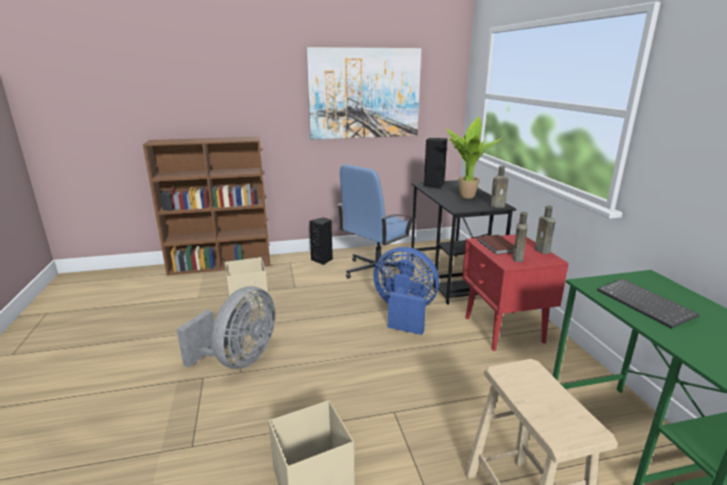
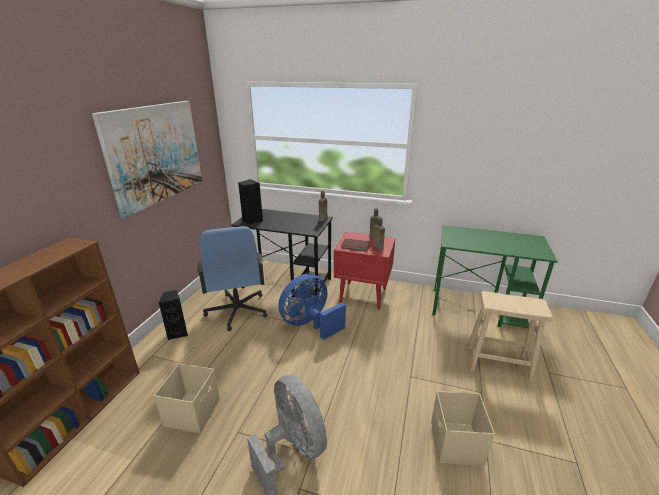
camera: 60 degrees left, 5 degrees up
potted plant [447,116,503,199] -> none
keyboard [597,279,700,329] -> none

